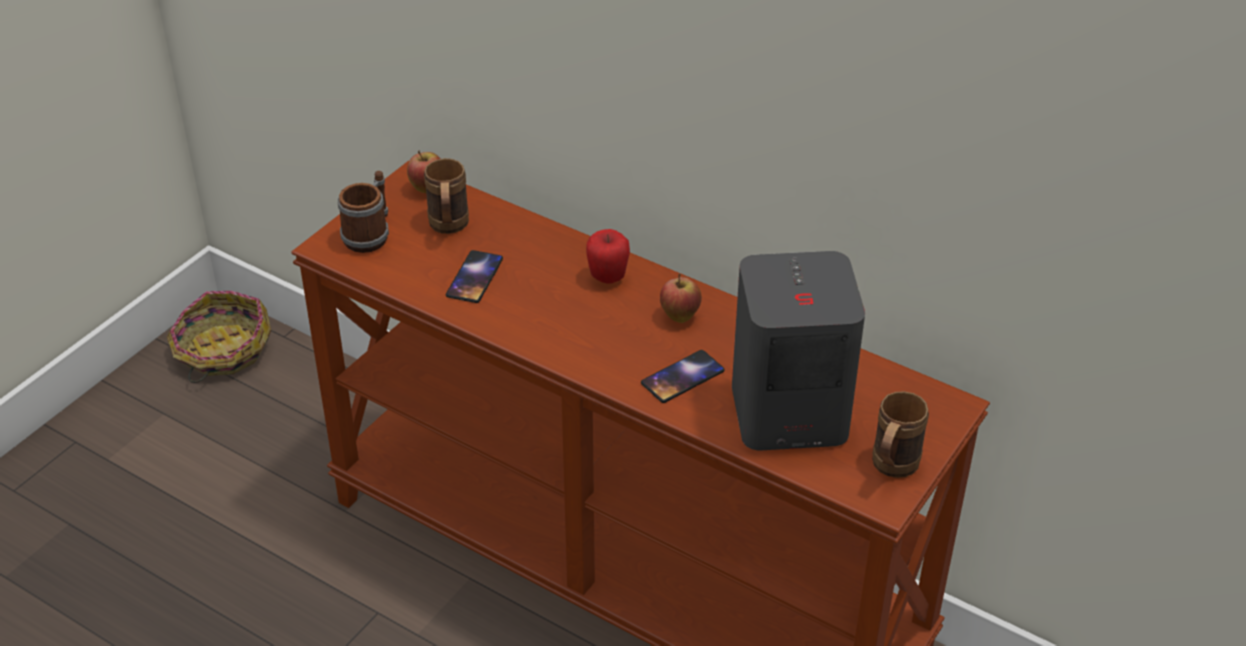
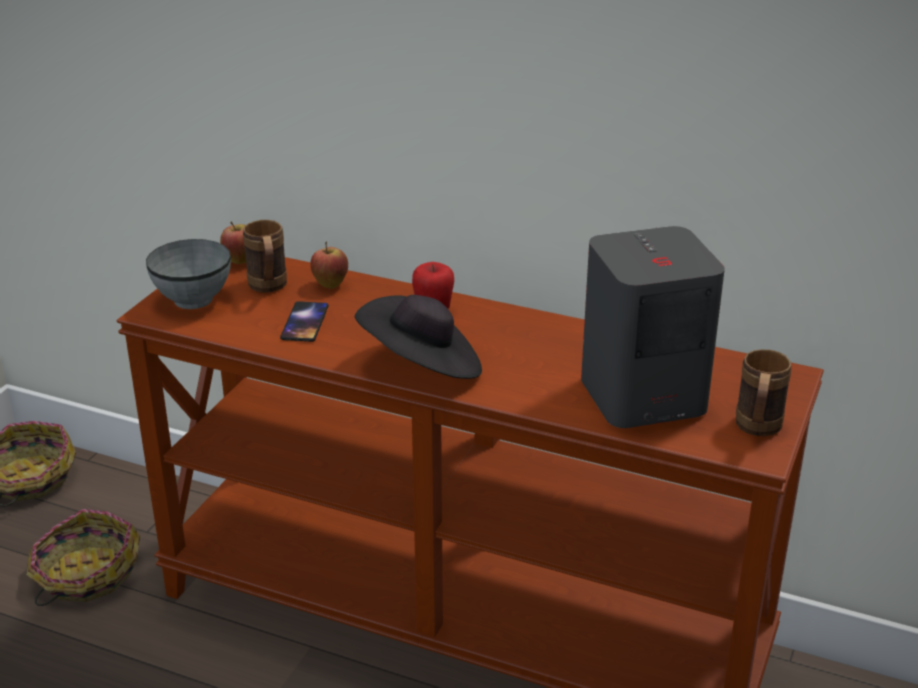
camera: 10 degrees left, 10 degrees down
mug [338,171,389,253] -> grey bowl [146,239,231,309]
phone [641,350,725,403] -> none
apple [660,274,702,323] -> apple moved to [310,241,348,289]
none -> basket [26,509,140,606]
none -> black hat [355,295,482,379]

